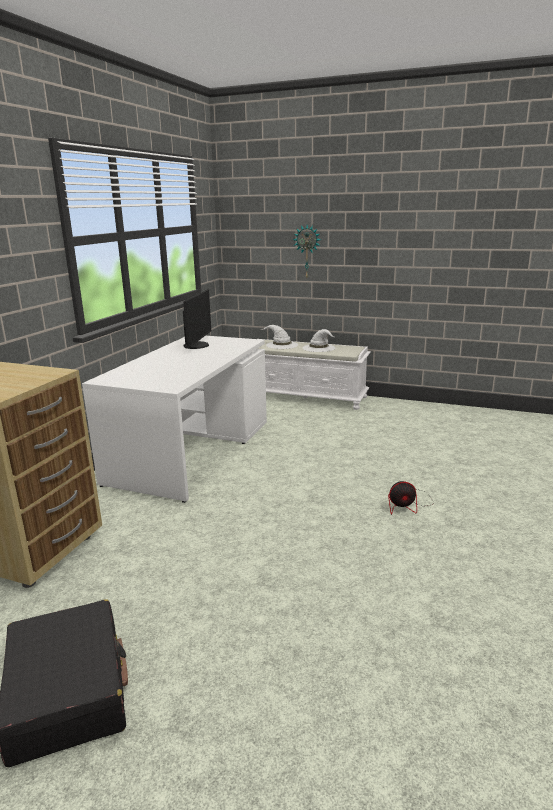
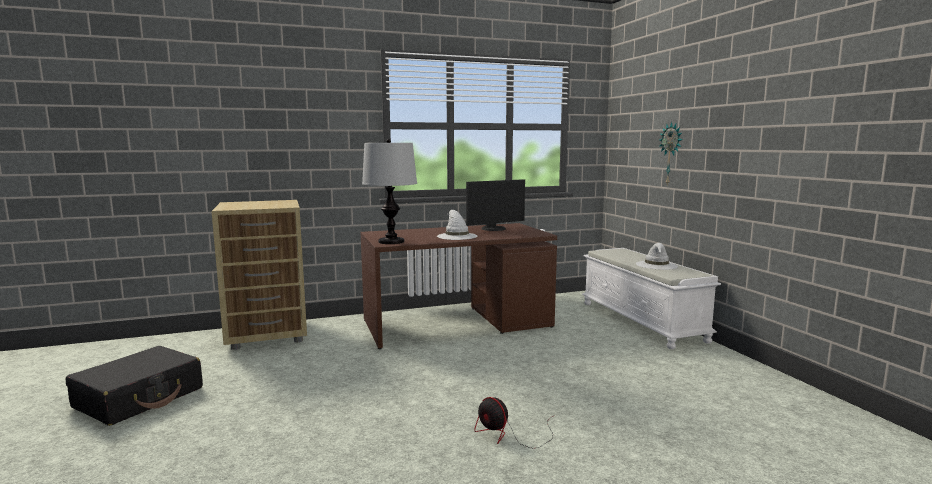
camera: 50 degrees right, 10 degrees down
white desk [82,336,267,503] -> brown desk [361,223,557,349]
white hat [261,325,298,349] -> white hat moved to [437,210,477,240]
none -> table lamp [362,139,417,244]

